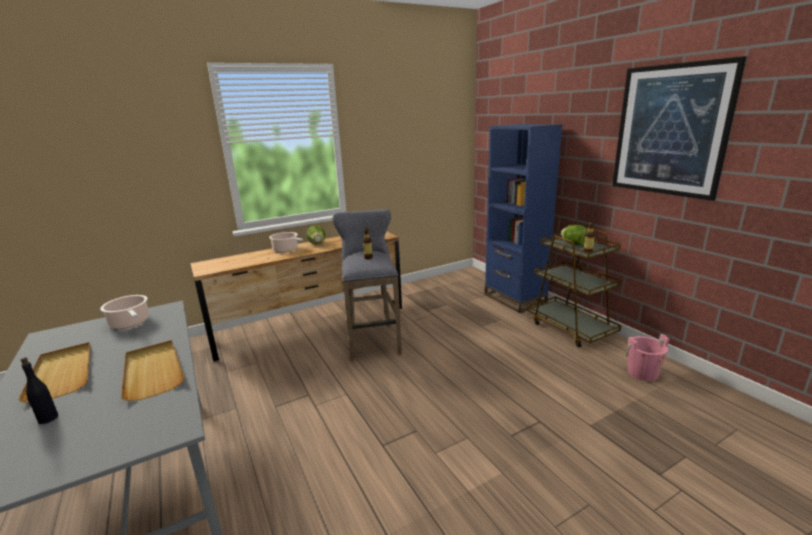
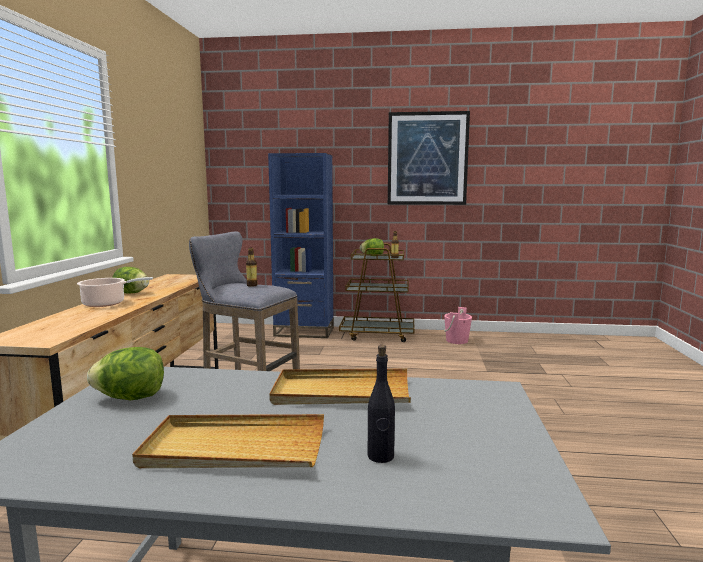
camera: 55 degrees left, 10 degrees down
cooking pot [100,295,149,329] -> lettuce [87,347,164,400]

